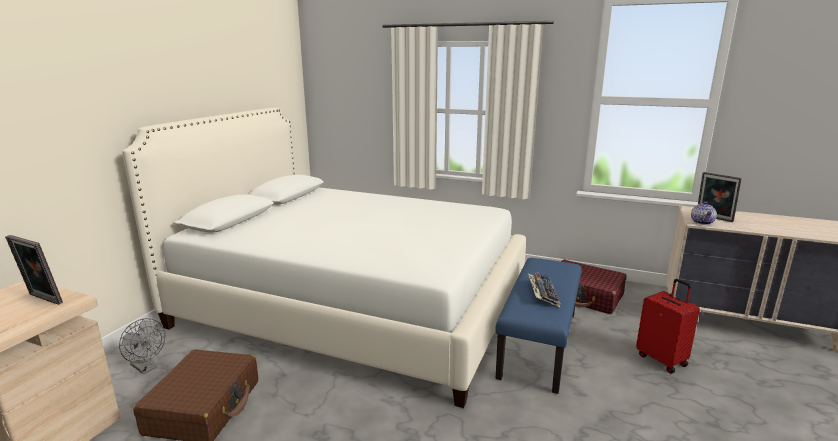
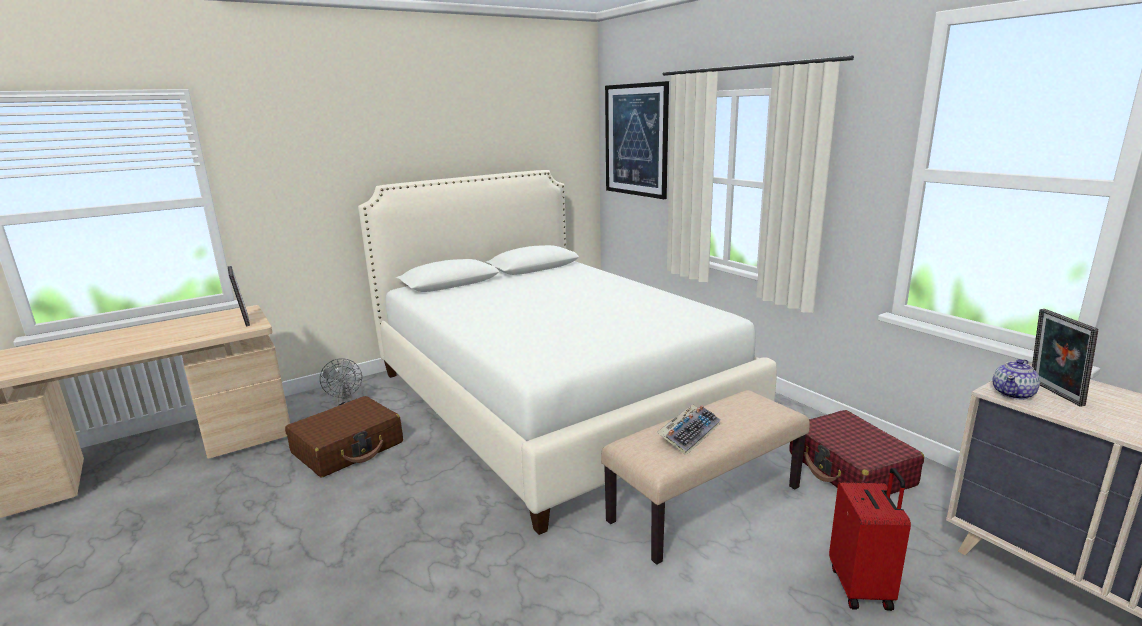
camera: 35 degrees right, 0 degrees up
blue bench [495,258,581,394] -> beige bench [601,390,810,565]
none -> picture [605,81,669,199]

